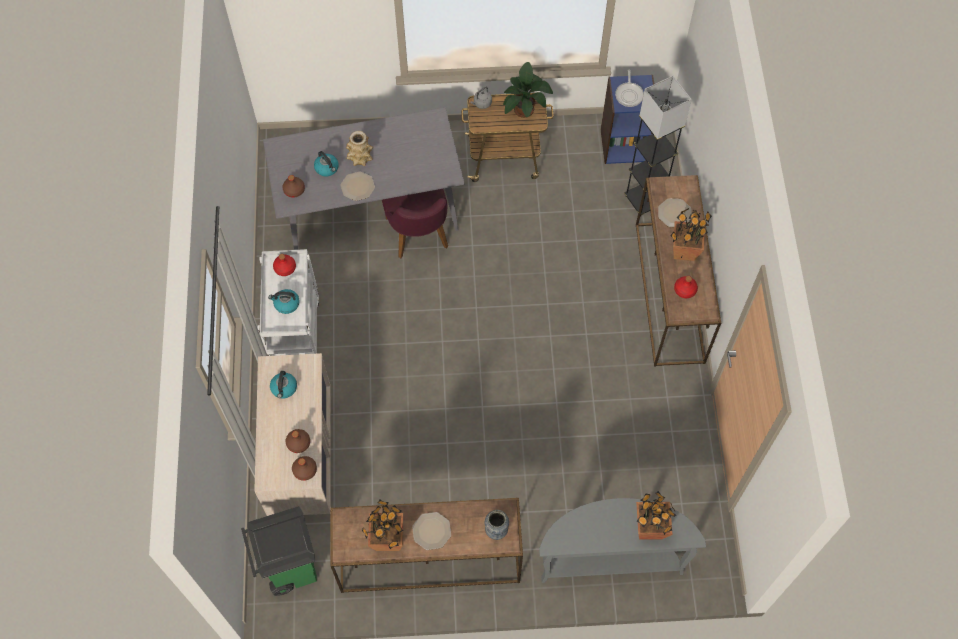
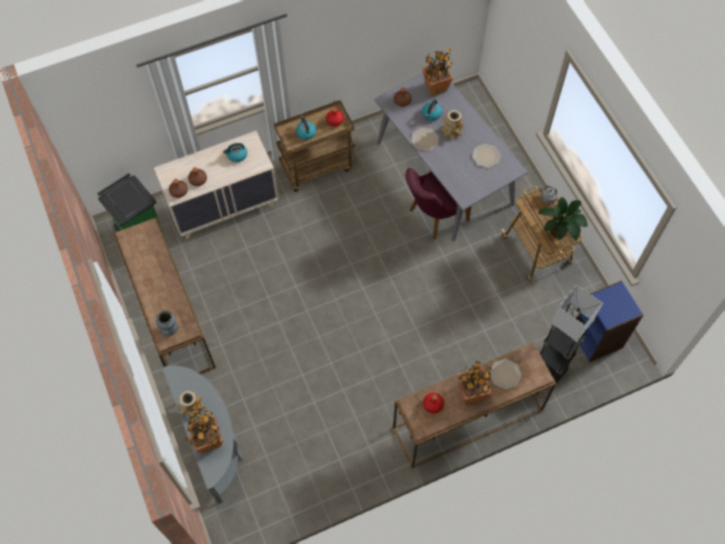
camera: 70 degrees right, 0 degrees up
white cart [258,249,319,356] -> brown cart [274,100,355,192]
potted plant [362,500,404,551] -> potted plant moved to [422,47,453,96]
plate [412,512,451,550] -> plate moved to [472,144,501,168]
frying pan [615,69,644,107] -> none
none -> vase [177,390,206,420]

